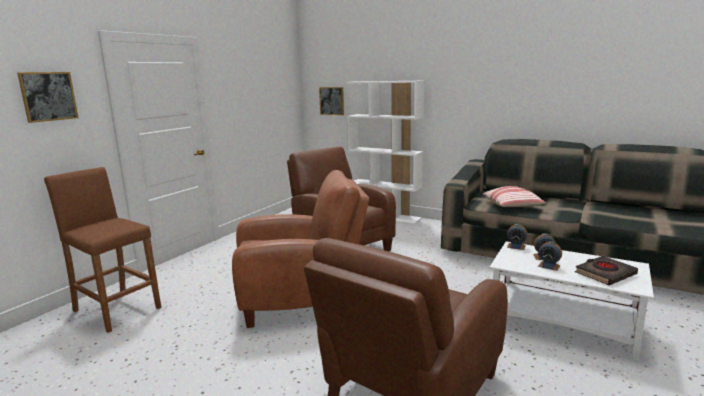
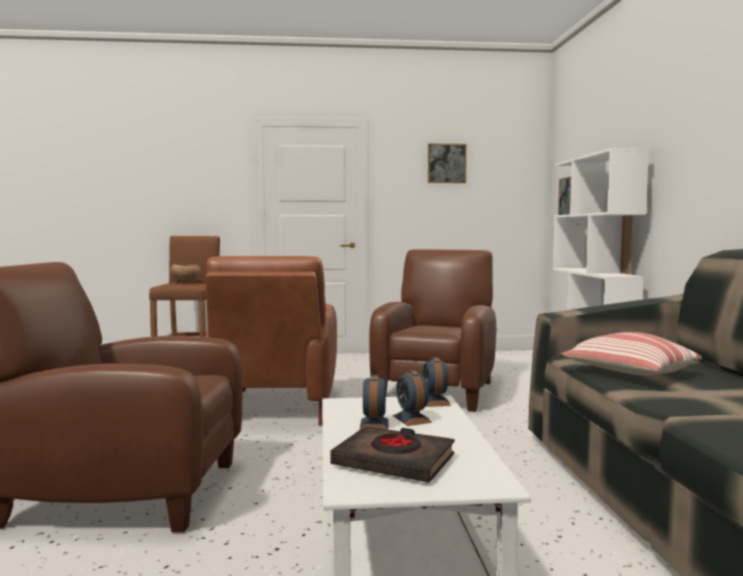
camera: 55 degrees right, 10 degrees down
picture [17,72,78,123] -> picture moved to [428,143,467,183]
brown armchair [232,170,369,328] -> brown armchair turned 45 degrees clockwise [205,256,337,426]
none -> brown bowl [170,264,201,283]

